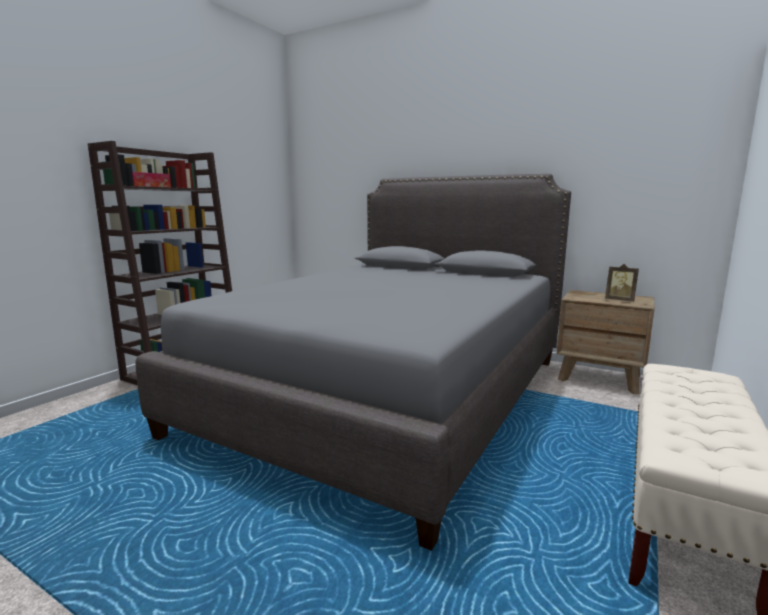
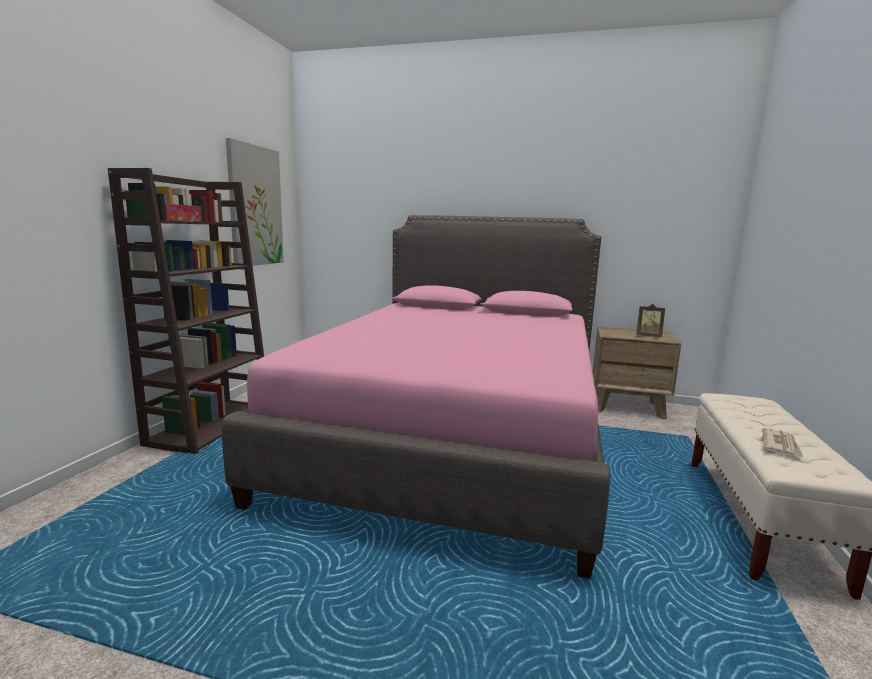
camera: 15 degrees left, 0 degrees up
grey bed [136,174,571,551] -> pink bed [222,215,610,579]
none -> picture [226,138,284,266]
none -> newspaper [762,428,803,457]

